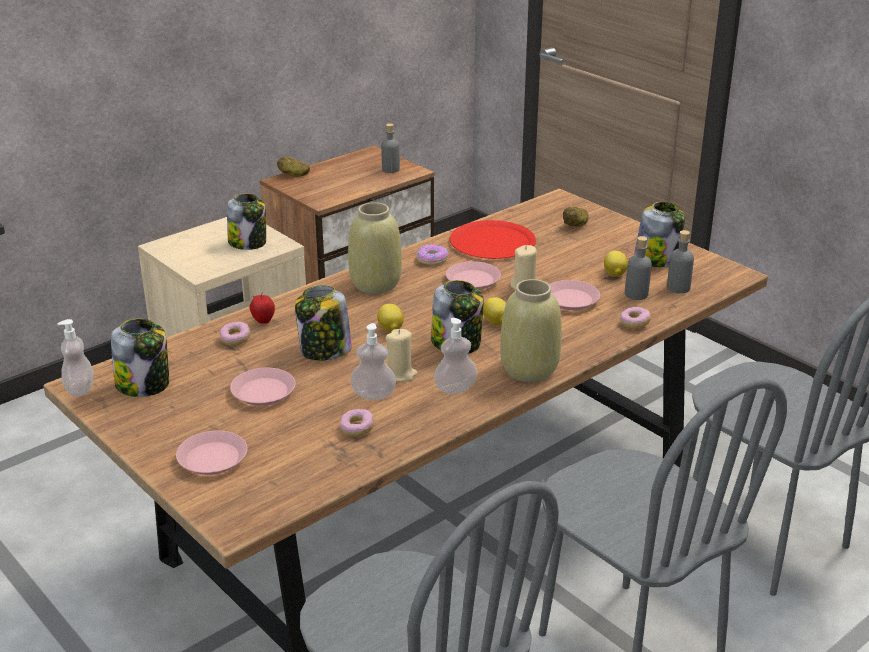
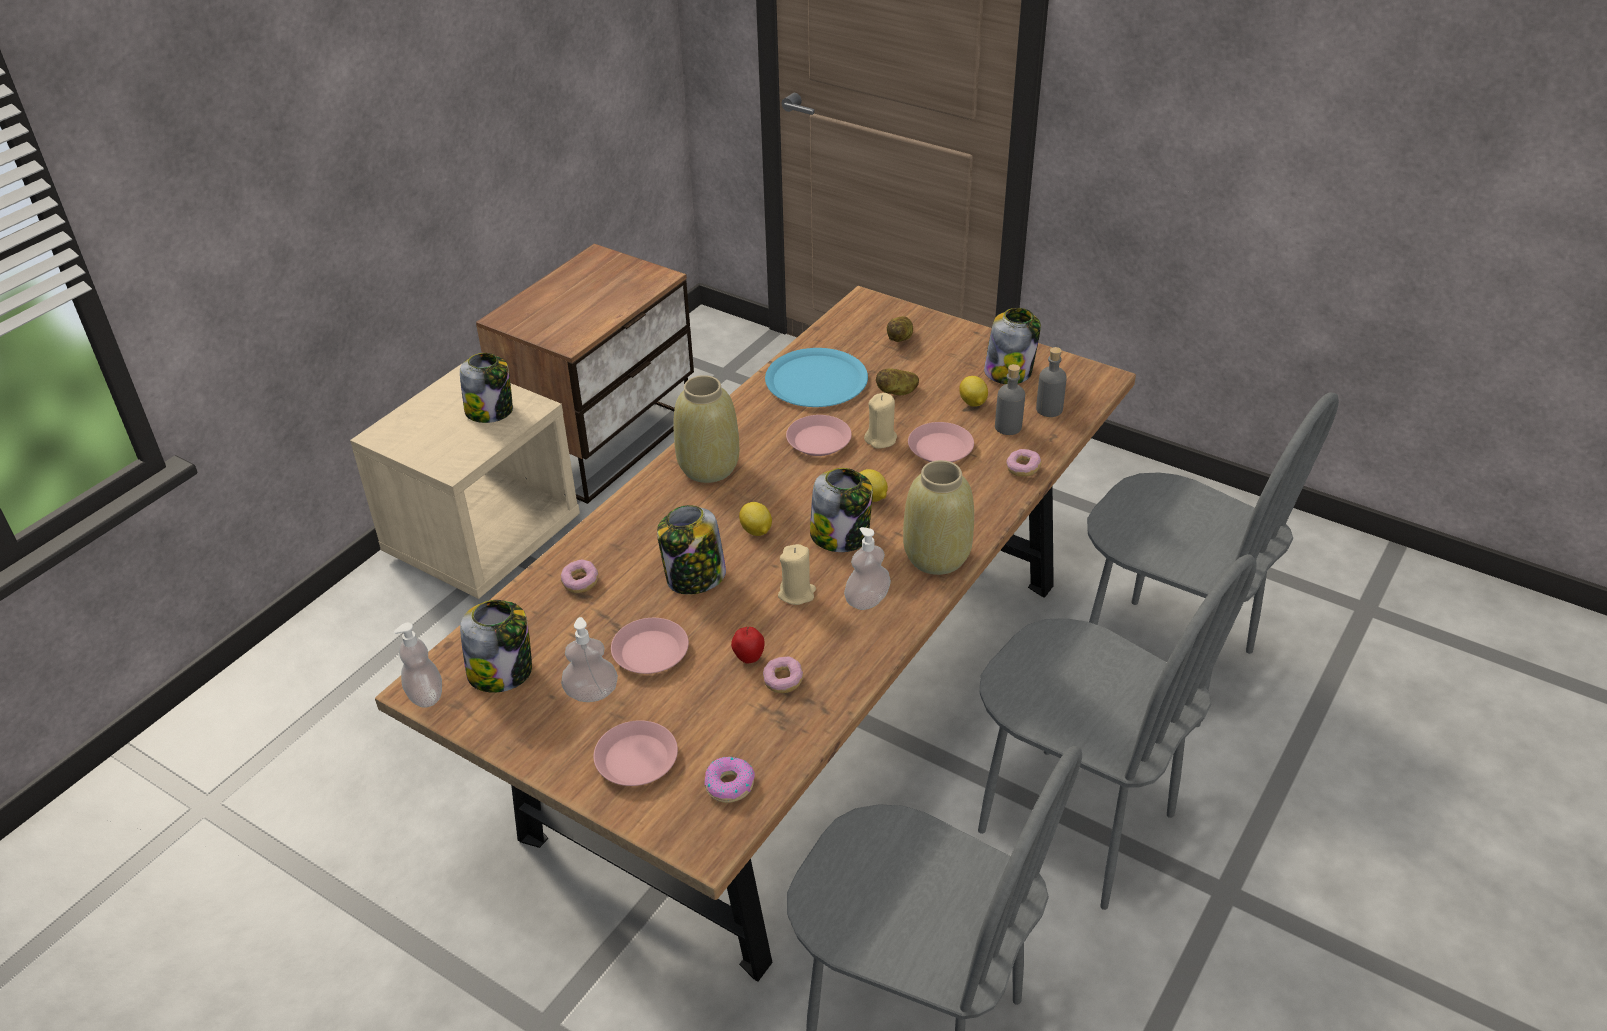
camera: 15 degrees left, 10 degrees up
apple [250,294,275,324] -> apple moved to [731,627,765,664]
potato [277,157,310,177] -> potato moved to [876,368,919,395]
soap dispenser [351,323,396,400] -> soap dispenser moved to [561,617,618,702]
grey bottle [381,123,400,173] -> none
donut [417,244,449,265] -> donut moved to [704,757,755,803]
red plate [450,220,536,259] -> blue plate [765,348,868,407]

